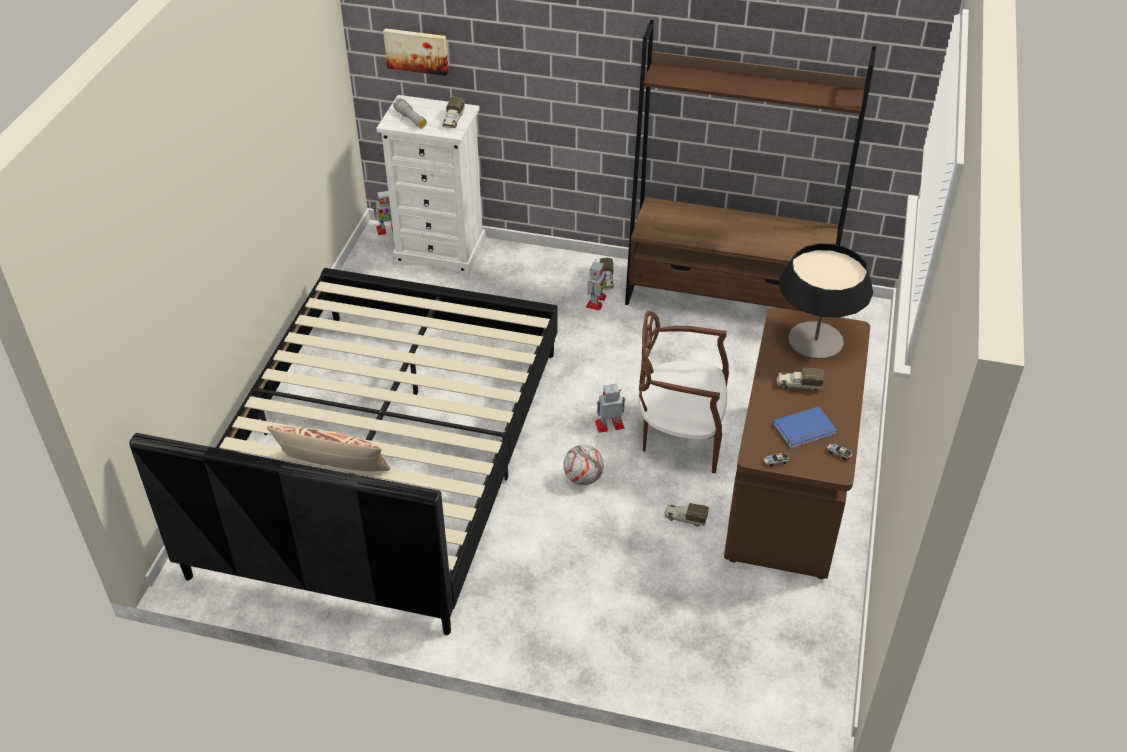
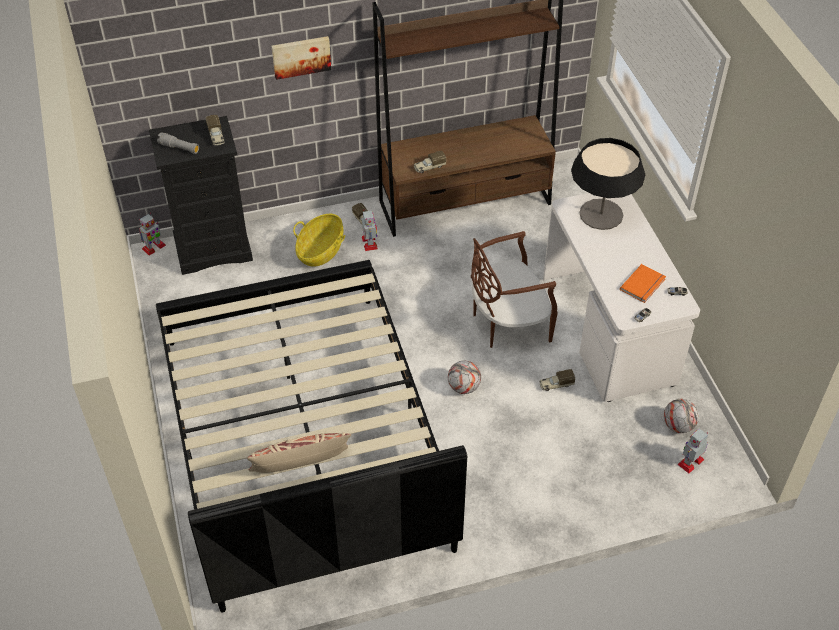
camera: 30 degrees left, 5 degrees up
white dresser [376,95,486,275] -> black dresser [149,116,253,275]
picture [383,28,448,76] -> picture moved to [272,36,331,80]
toy robot [595,384,625,433] -> toy robot moved to [677,428,708,473]
brown desk [724,307,870,579] -> white desk [543,193,700,402]
blue book [773,406,837,449] -> orange book [620,264,666,303]
toy truck [777,367,824,391] -> toy truck moved to [414,151,446,173]
none -> basket [293,214,345,267]
none -> football [664,399,699,433]

